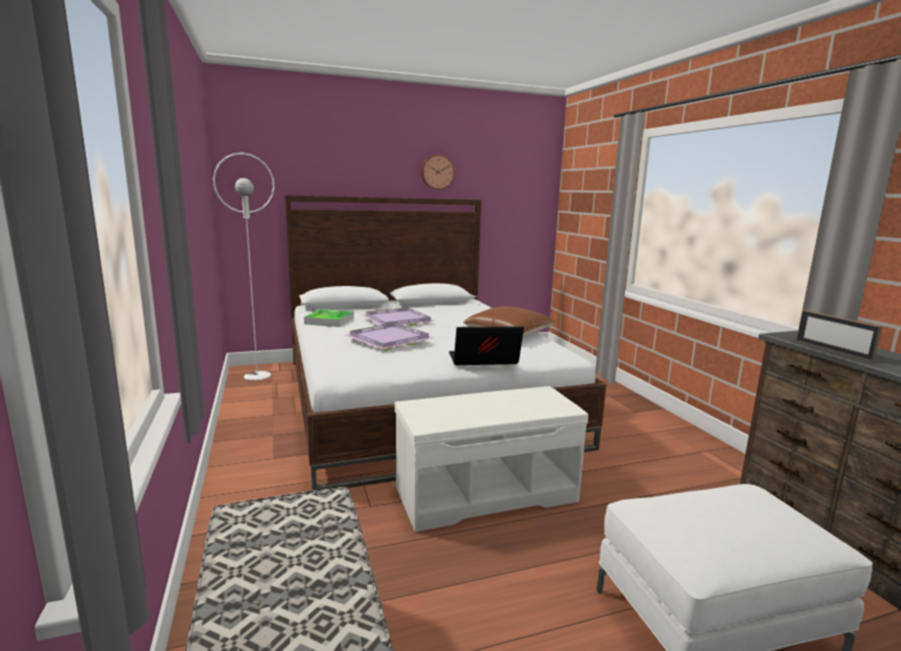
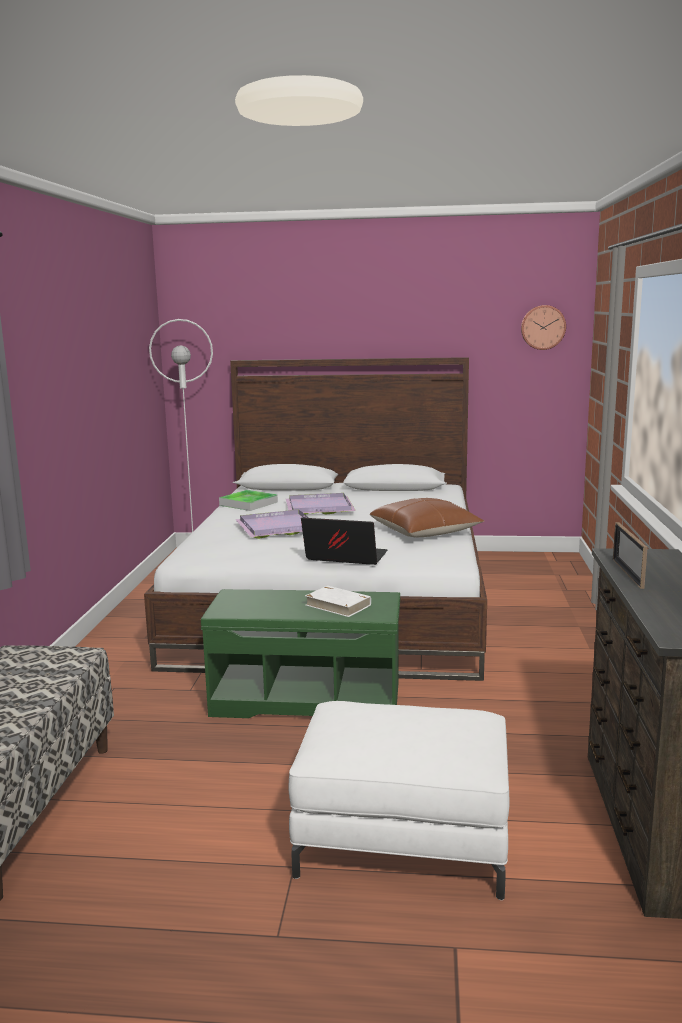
camera: 25 degrees right, 0 degrees up
white bench [395,386,588,532] -> green bench [201,589,400,718]
wall clock [421,154,455,190] -> wall clock moved to [521,305,566,350]
none -> white book [305,586,371,617]

